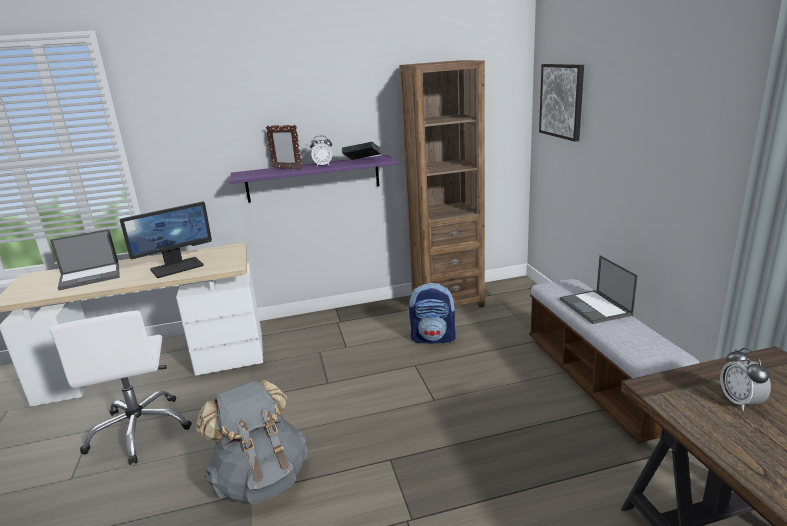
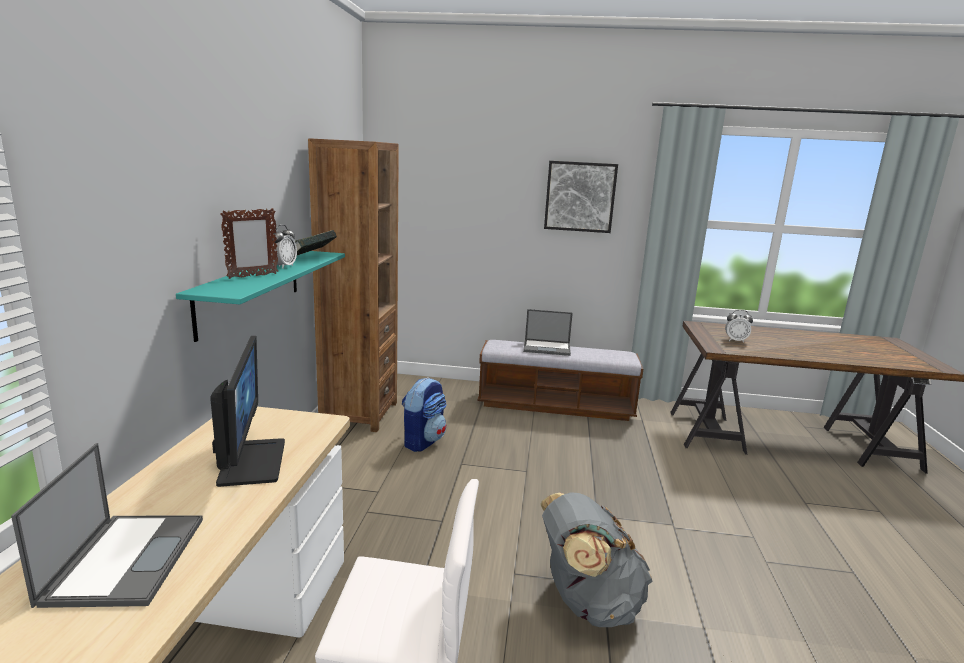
camera: 70 degrees left, 5 degrees down
purple shelf [230,155,398,203] -> turquoise shelf [176,251,345,342]
picture [539,64,584,142] -> picture moved to [544,161,618,233]

